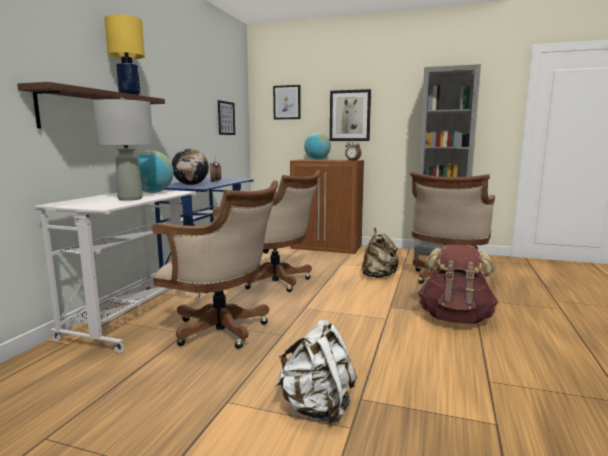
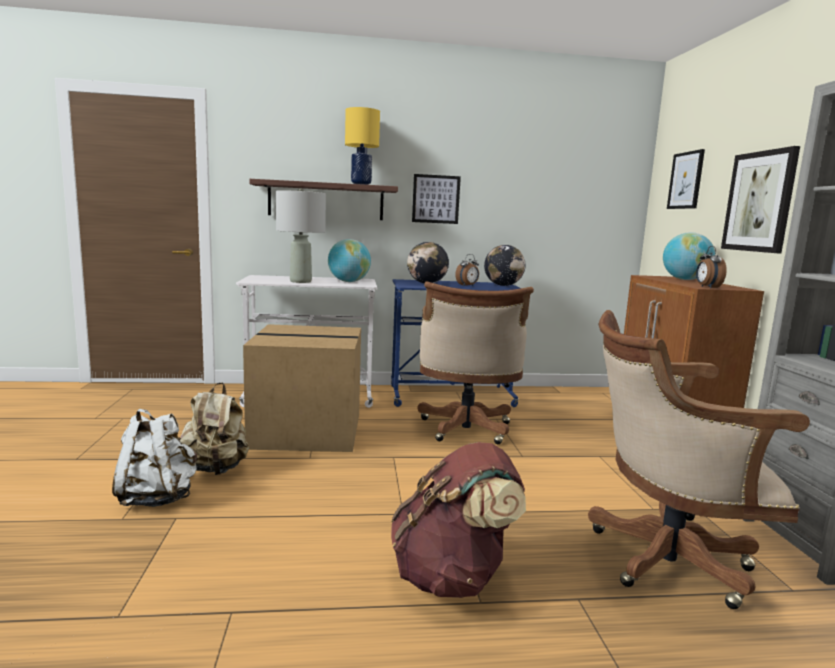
camera: 65 degrees right, 0 degrees up
office chair [152,180,278,349] -> cardboard box [243,324,361,452]
picture [218,100,235,135] -> picture moved to [412,174,461,224]
beige backpack [362,228,399,278] -> beige backpack moved to [179,382,249,475]
none -> globe [484,245,525,286]

